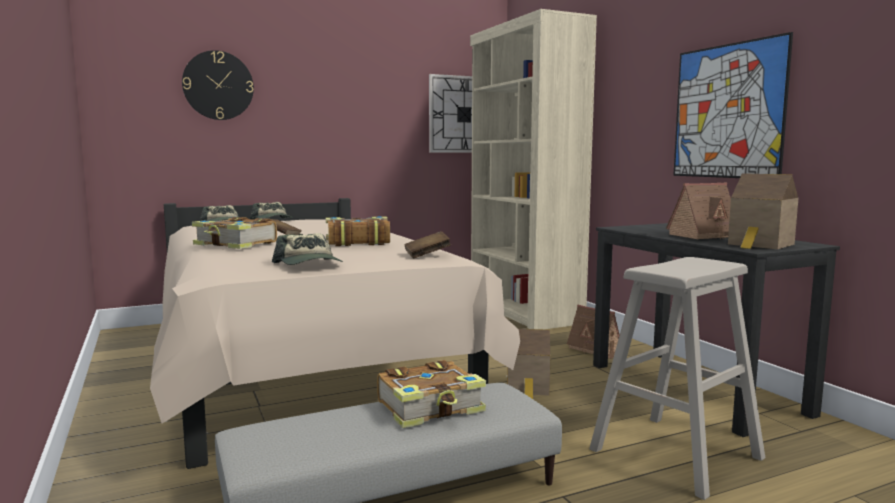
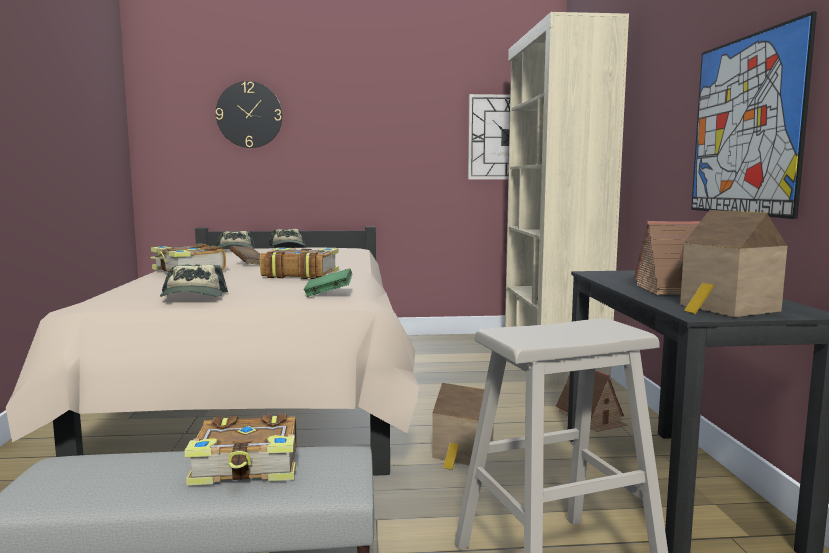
camera: 20 degrees right, 0 degrees up
brown book [404,231,451,258] -> green book [304,268,353,297]

